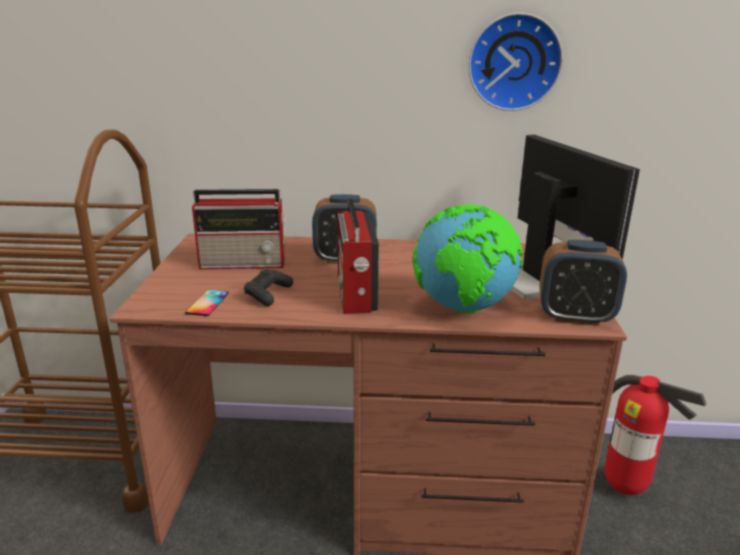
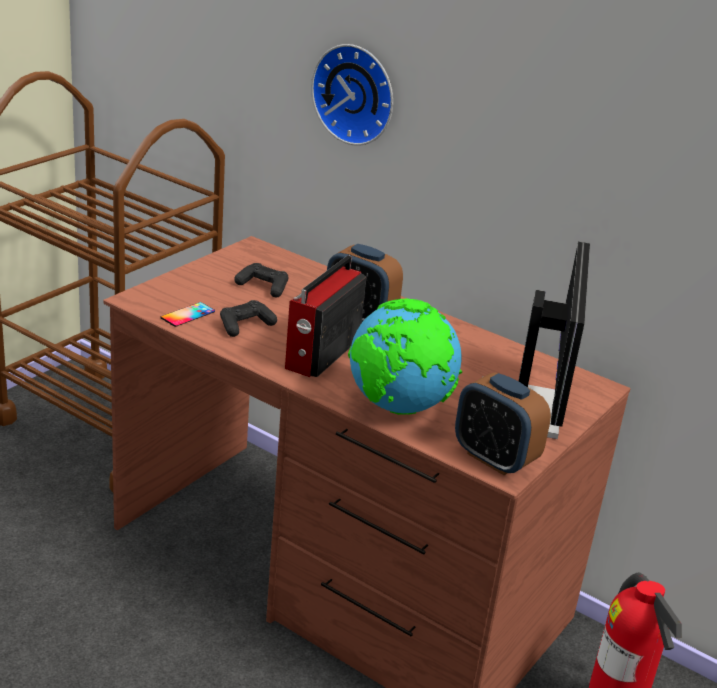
camera: 30 degrees right, 5 degrees up
radio [192,189,287,269] -> black game controller [234,263,288,298]
wall clock [468,13,563,111] -> wall clock moved to [311,44,393,146]

